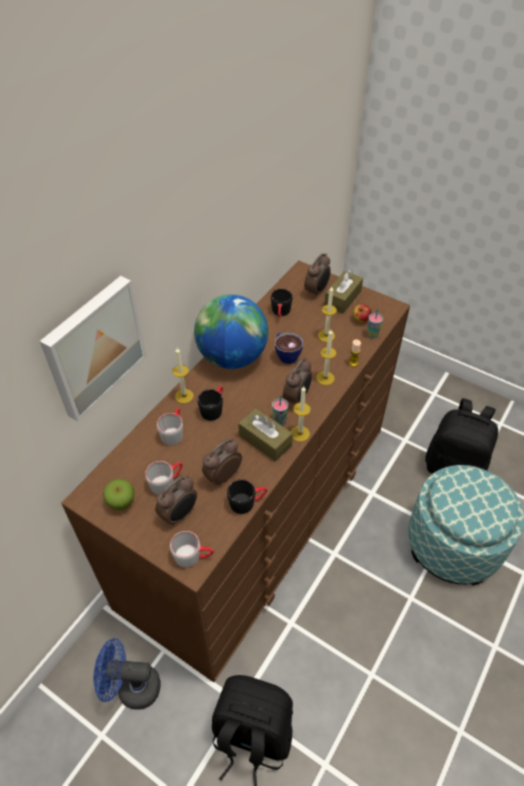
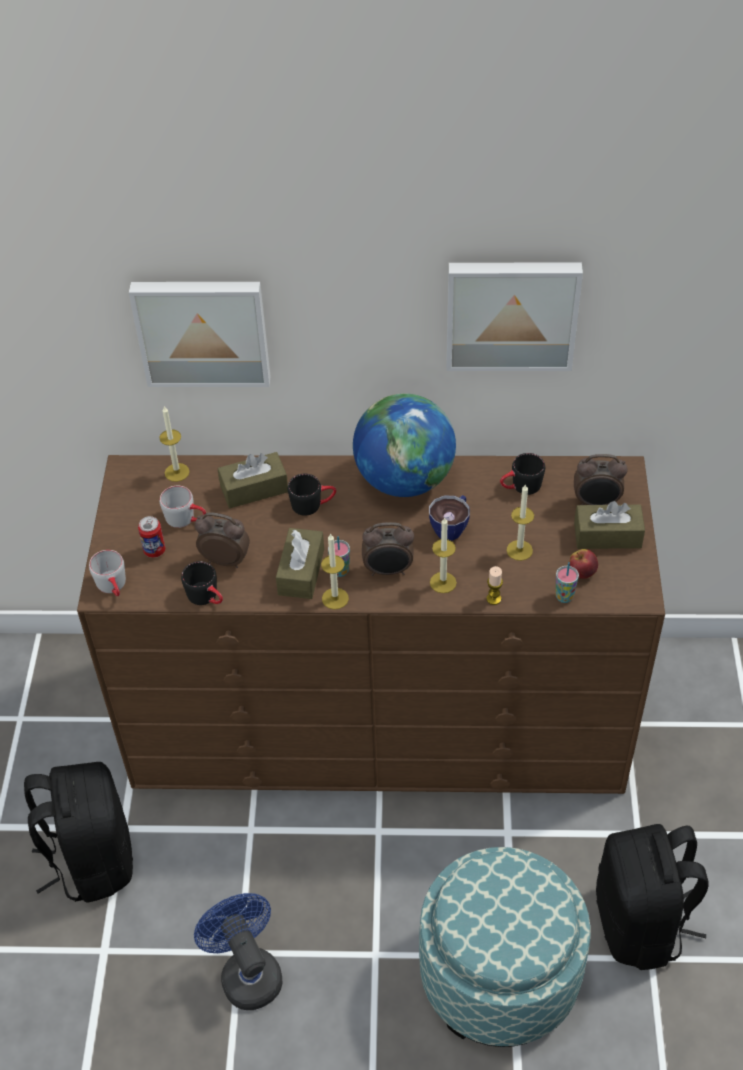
camera: 60 degrees right, 0 degrees up
blue fan [93,638,161,710] -> blue fan moved to [194,893,282,1010]
apple [103,479,134,510] -> none
alarm clock [155,475,197,527] -> can [138,516,165,558]
grey mug [157,408,183,446] -> brown tissue box [218,452,288,508]
candle [172,348,194,404] -> candle moved to [159,406,189,482]
none -> picture [446,262,583,371]

